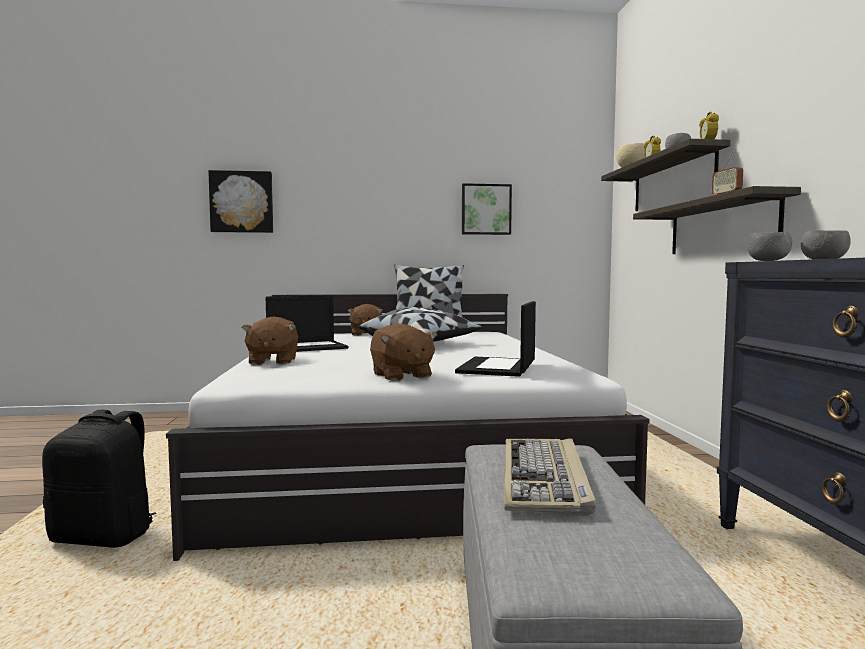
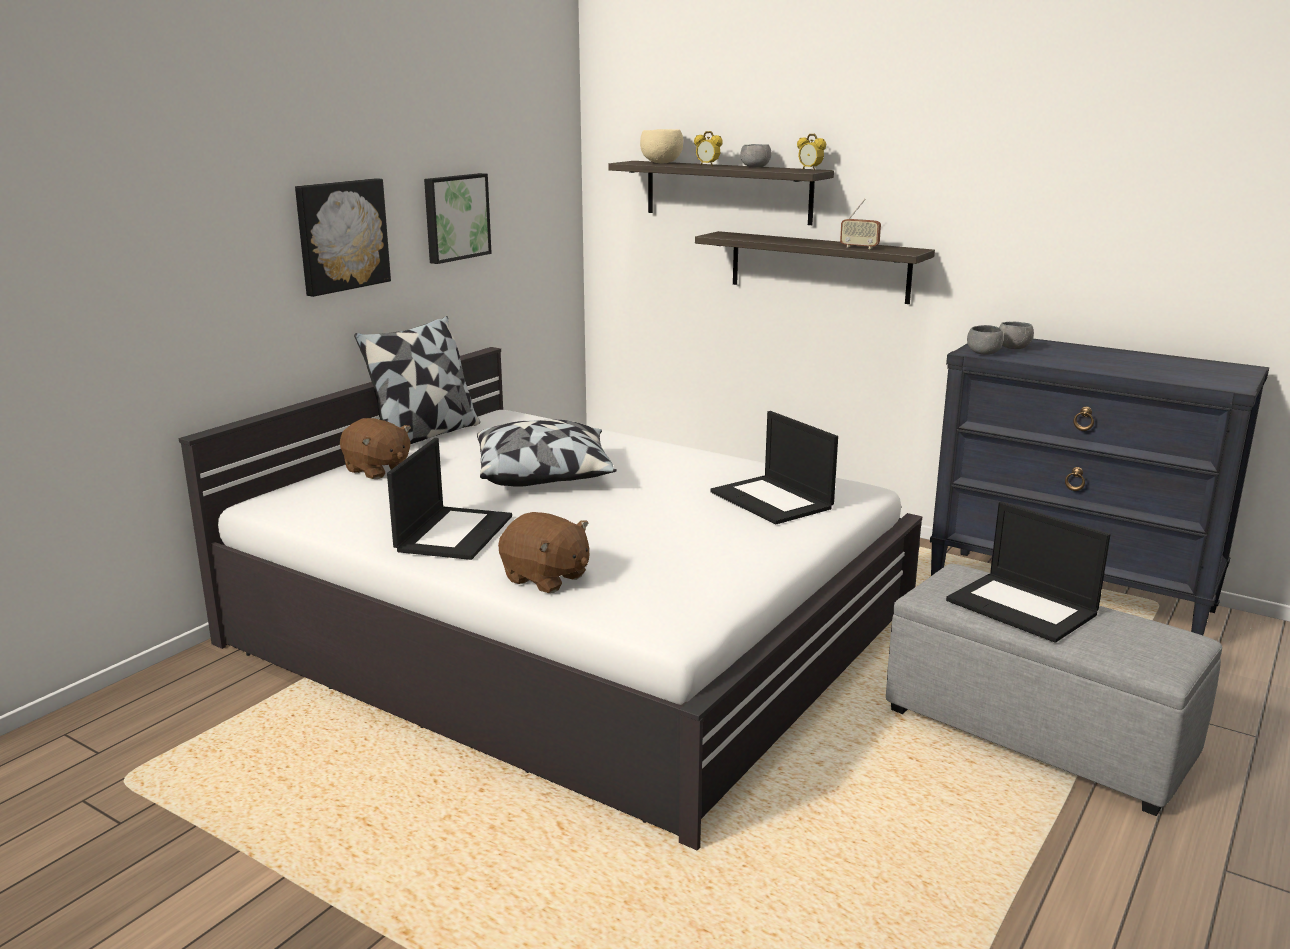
camera: 50 degrees left, 15 degrees up
black backpack [42,410,156,548] -> none
picture [208,170,273,233] -> picture moved to [295,178,391,297]
brown plush toy [370,323,437,381] -> none
keyboard [505,438,596,516] -> laptop [946,501,1110,643]

